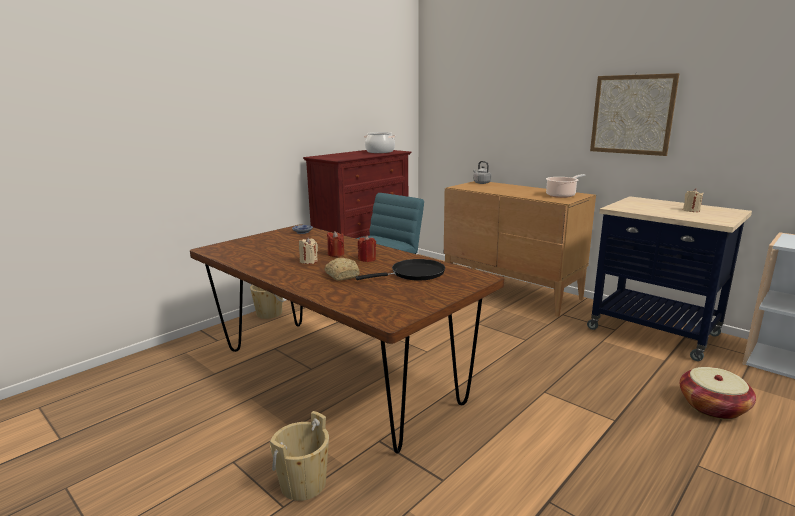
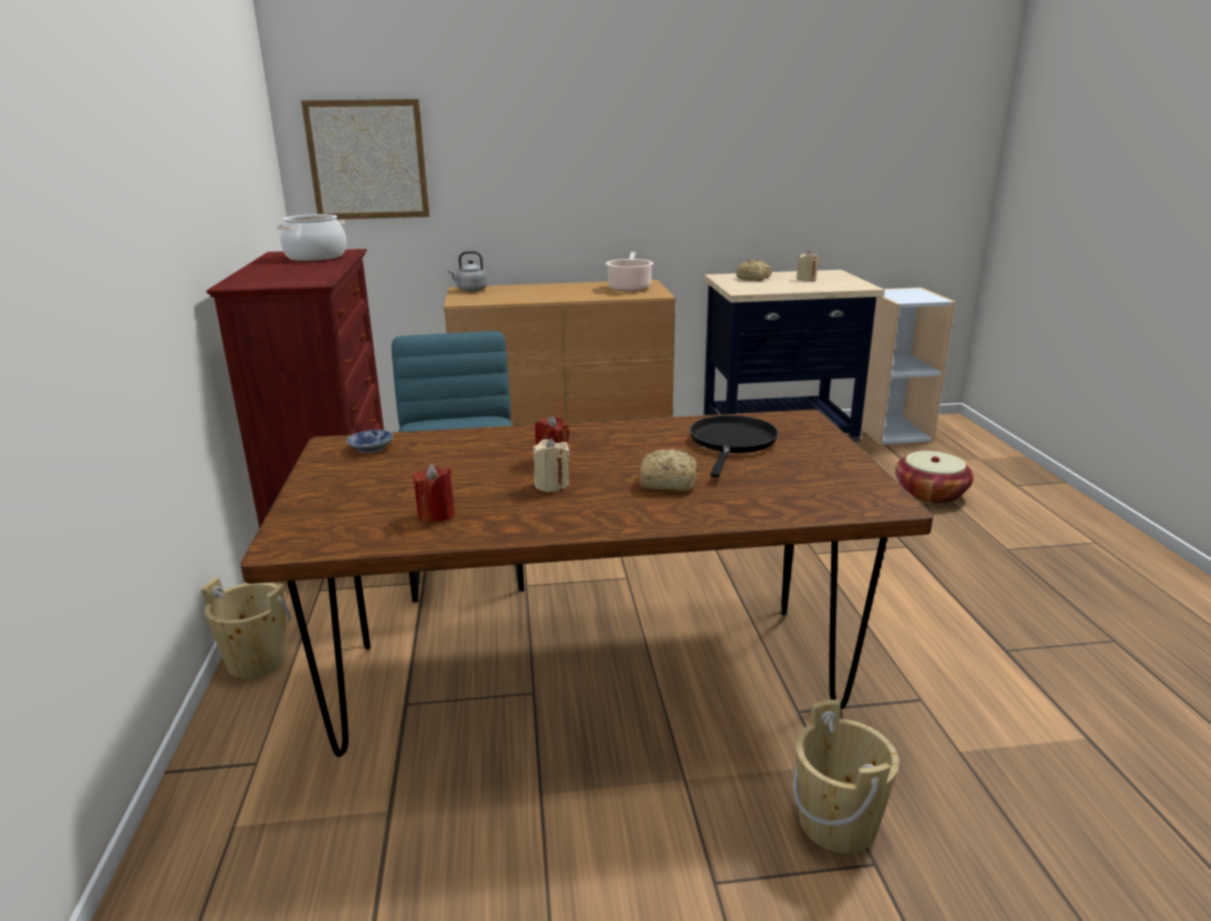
camera: 50 degrees left, 5 degrees up
red candle [358,235,376,262] -> red candle moved to [413,464,455,523]
picture [590,73,680,156] -> picture moved to [301,96,430,219]
none -> bread [736,260,772,281]

